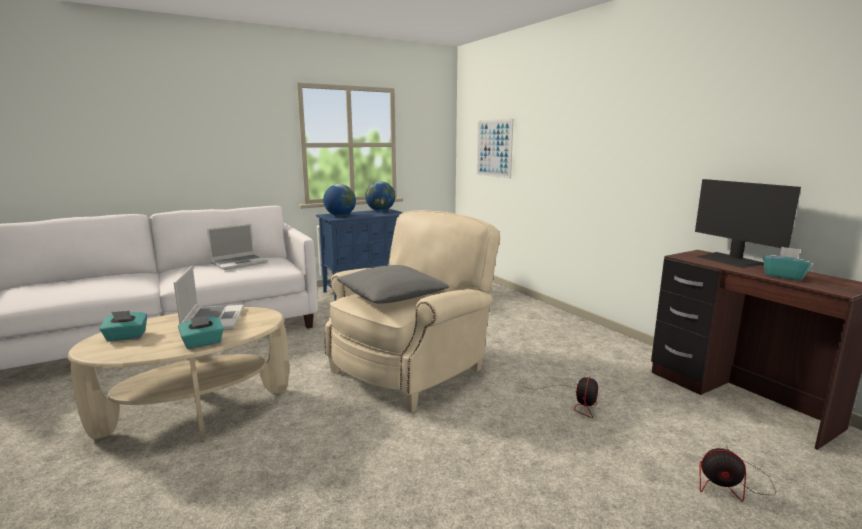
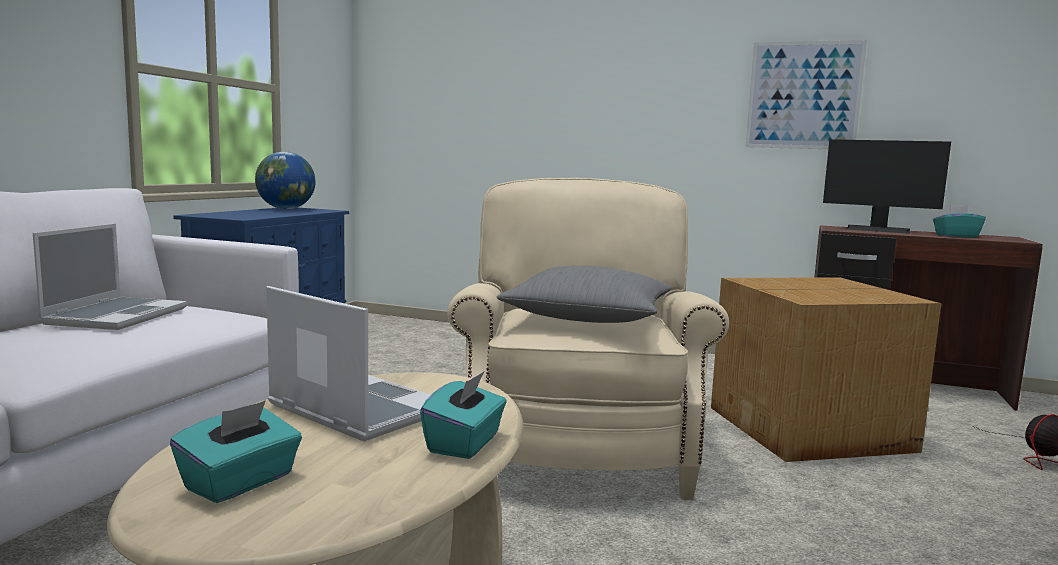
camera: 40 degrees left, 5 degrees down
globe [323,184,356,216] -> none
picture [477,119,513,178] -> picture moved to [745,40,867,149]
fan [525,377,598,418] -> cardboard box [711,277,942,462]

